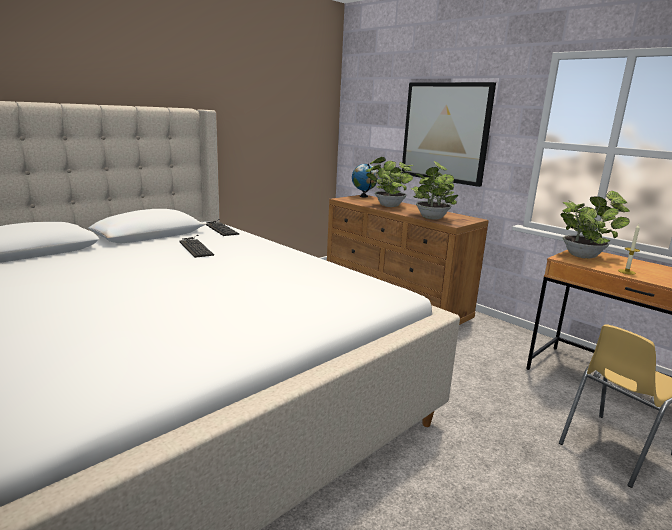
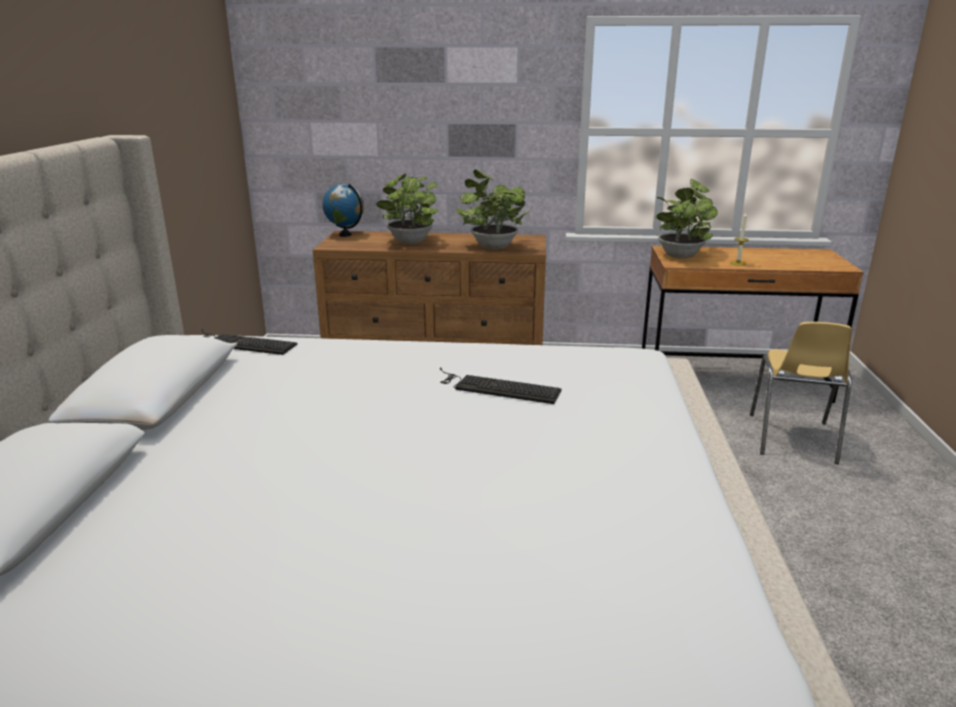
camera: 40 degrees left, 5 degrees up
keyboard [179,235,214,258] -> keyboard moved to [440,367,562,404]
picture [401,82,496,187] -> none

